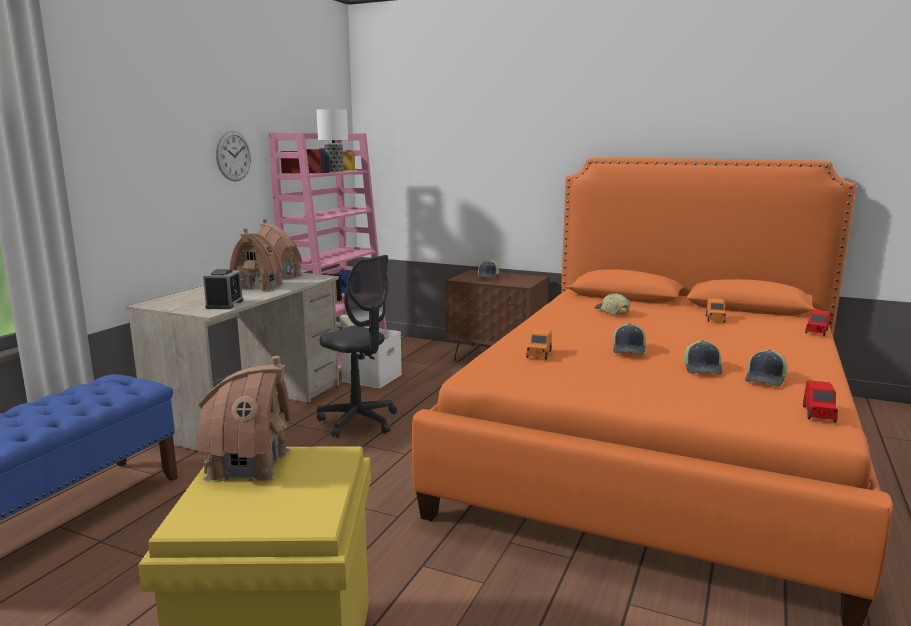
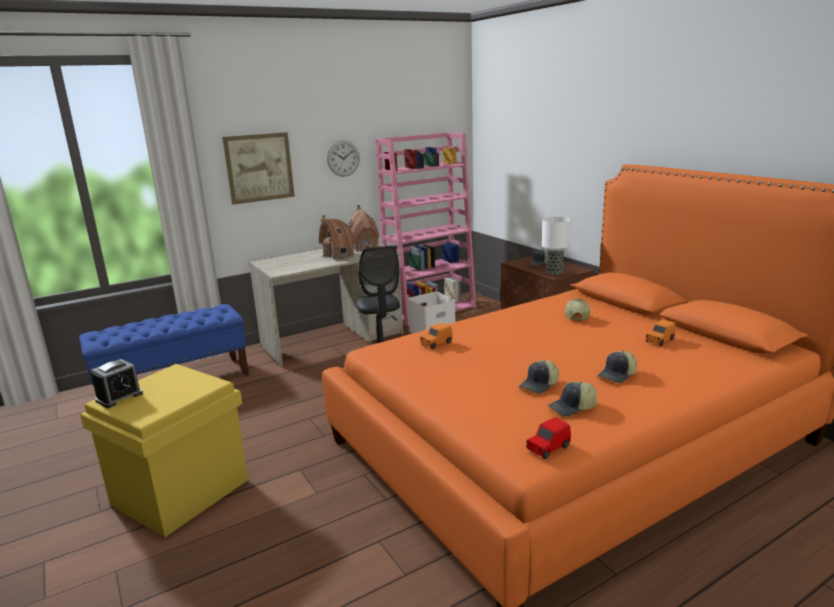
camera: 35 degrees right, 5 degrees up
toy house [197,356,292,482] -> none
alarm clock [203,269,243,309] -> alarm clock moved to [91,359,143,408]
table lamp [317,109,348,172] -> table lamp moved to [542,217,571,275]
cap [612,323,646,355] -> cap moved to [597,351,637,383]
red toy car [805,309,830,336] -> none
none -> picture [222,132,295,205]

